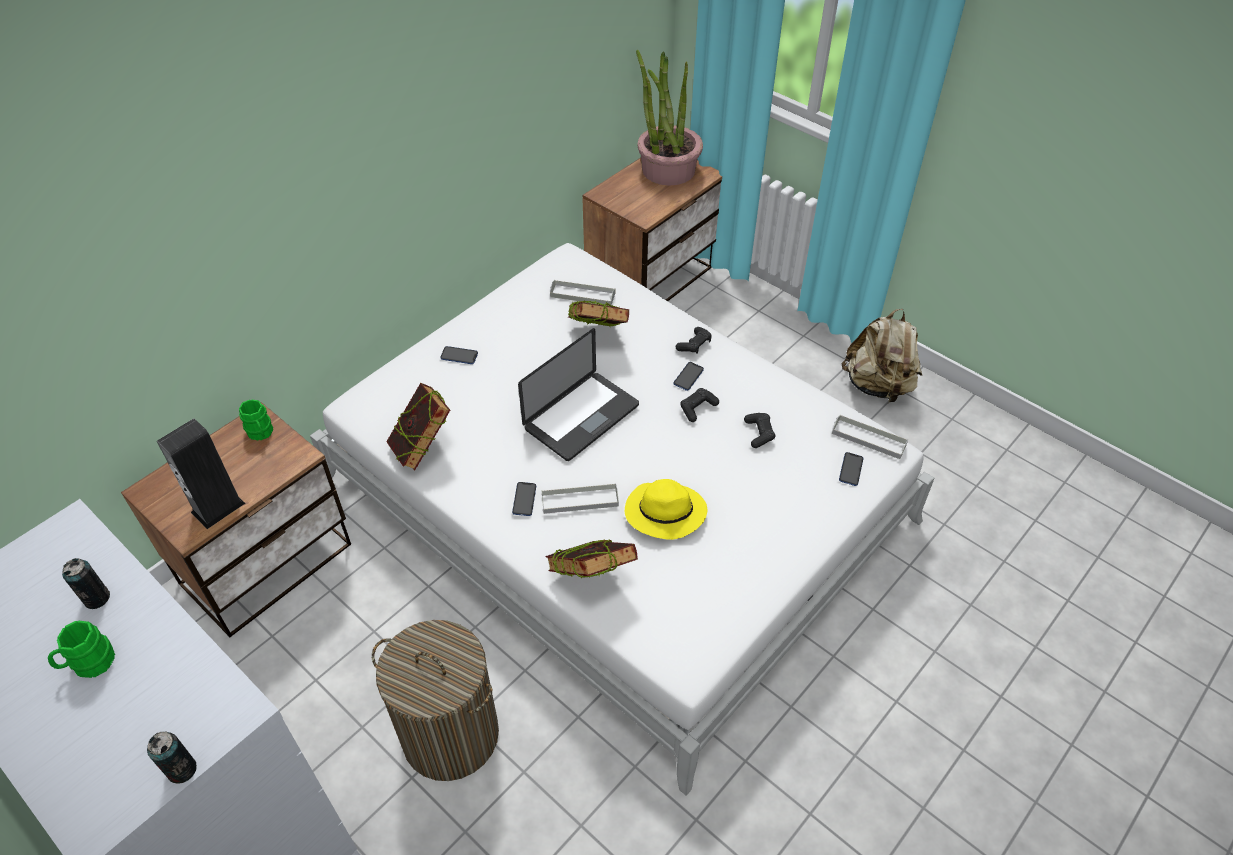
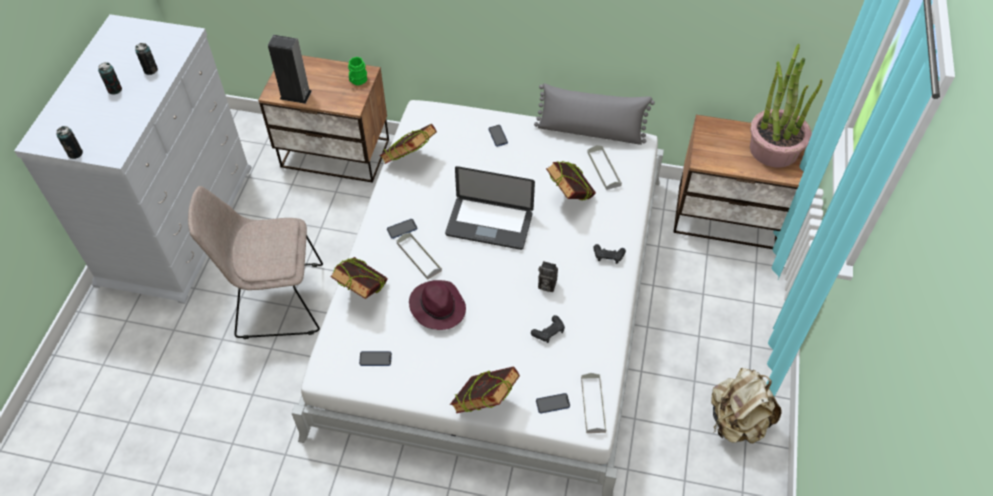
camera: 60 degrees right, 5 degrees up
green mug [48,621,115,678] -> can [98,62,122,95]
laundry basket [372,620,499,781] -> beige chair [188,186,323,339]
yellow hat [625,479,707,540] -> purple hat [409,280,466,330]
phone [674,362,704,391] -> phone moved to [359,351,392,366]
black game controller [680,388,719,422] -> camera [538,261,558,292]
none -> book [450,366,520,413]
none -> grey pillow [534,83,655,145]

